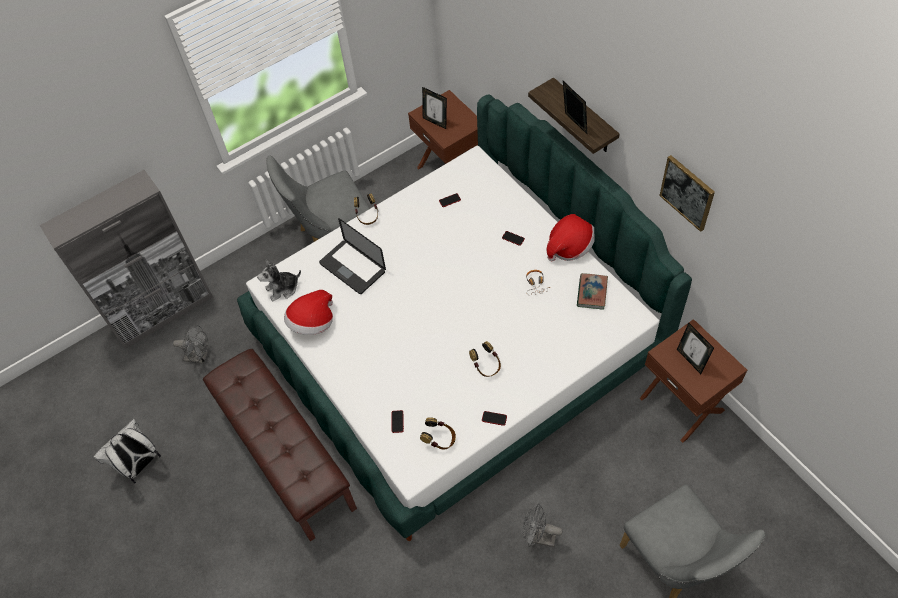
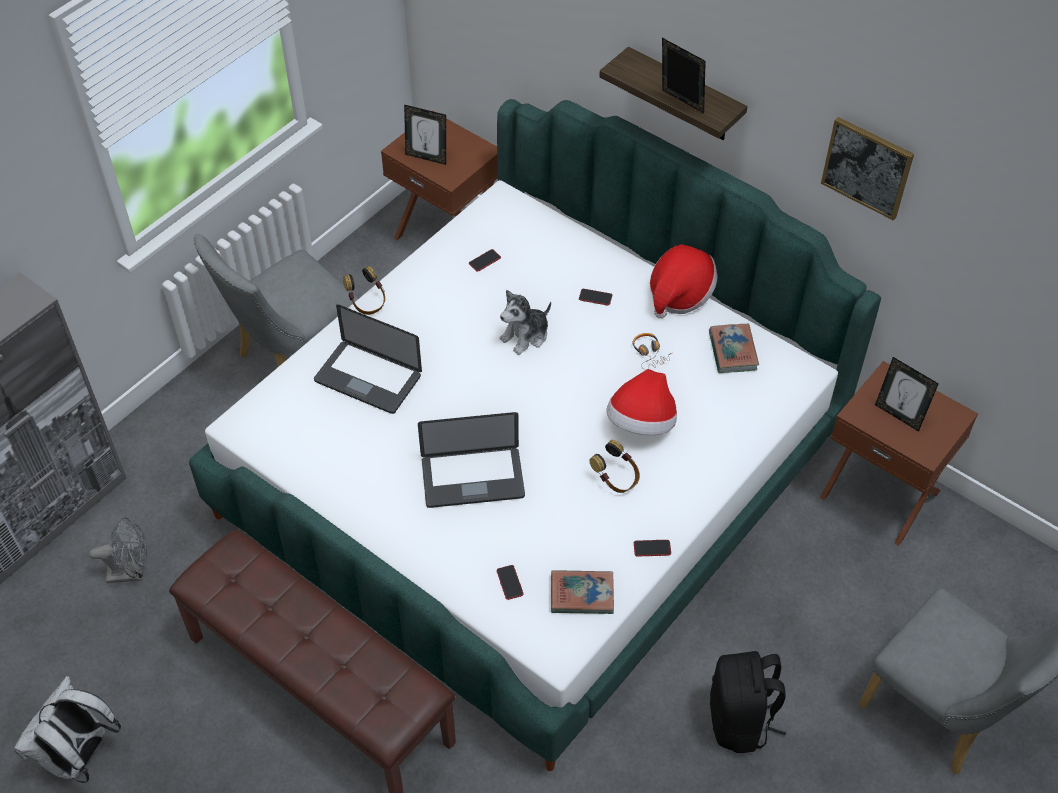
camera: 20 degrees left, 5 degrees down
plush toy [257,259,301,302] -> plush toy moved to [500,290,551,355]
hat [284,290,333,335] -> hat moved to [606,369,677,435]
headphones [420,417,456,449] -> book [551,570,614,614]
grey fan [523,504,563,547] -> black backpack [710,651,786,753]
none -> laptop [418,412,525,508]

